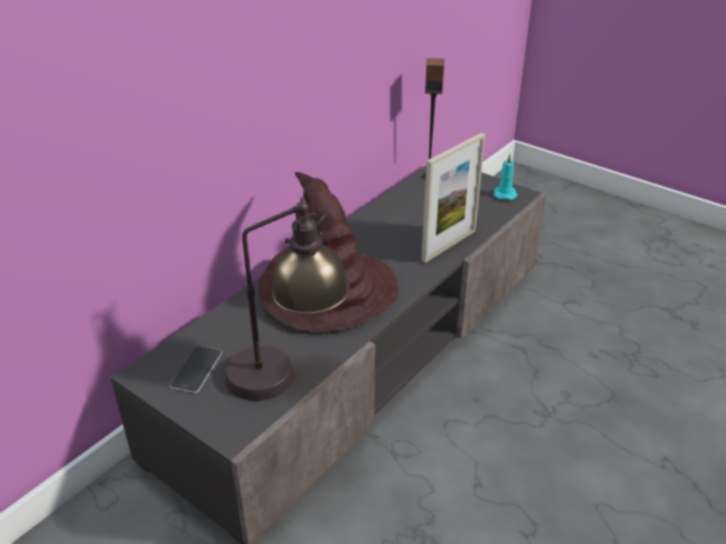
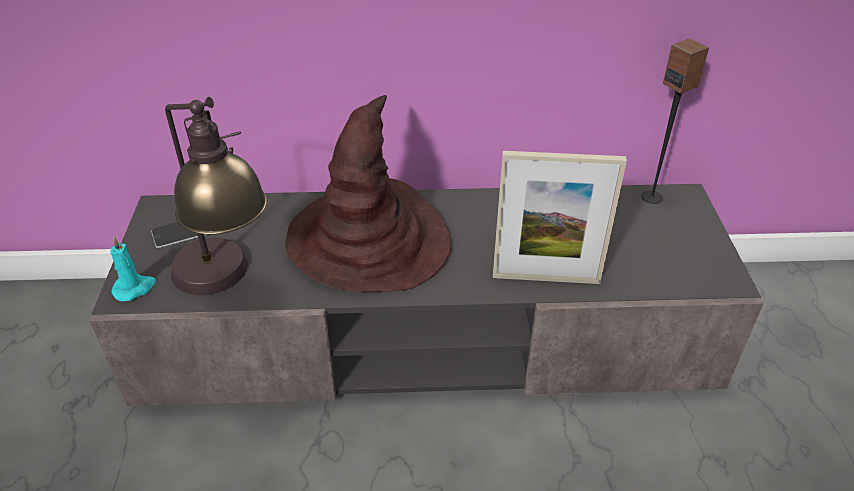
camera: 50 degrees right, 5 degrees up
turquoise candle [494,154,517,200] -> turquoise candle moved to [110,236,156,301]

